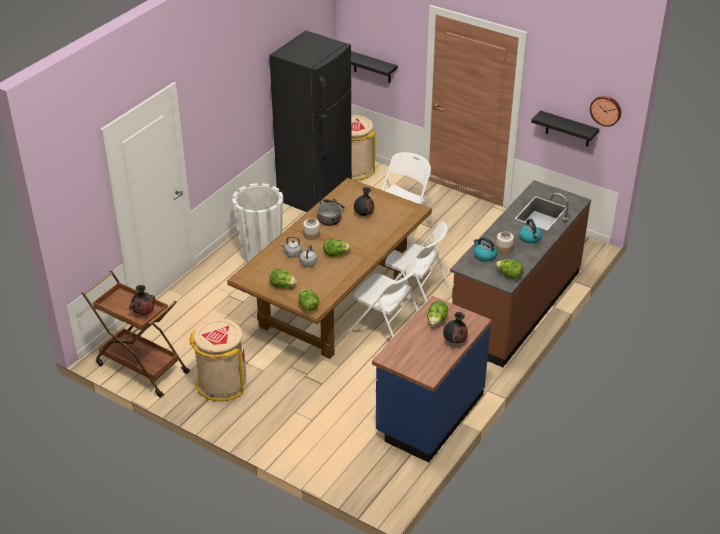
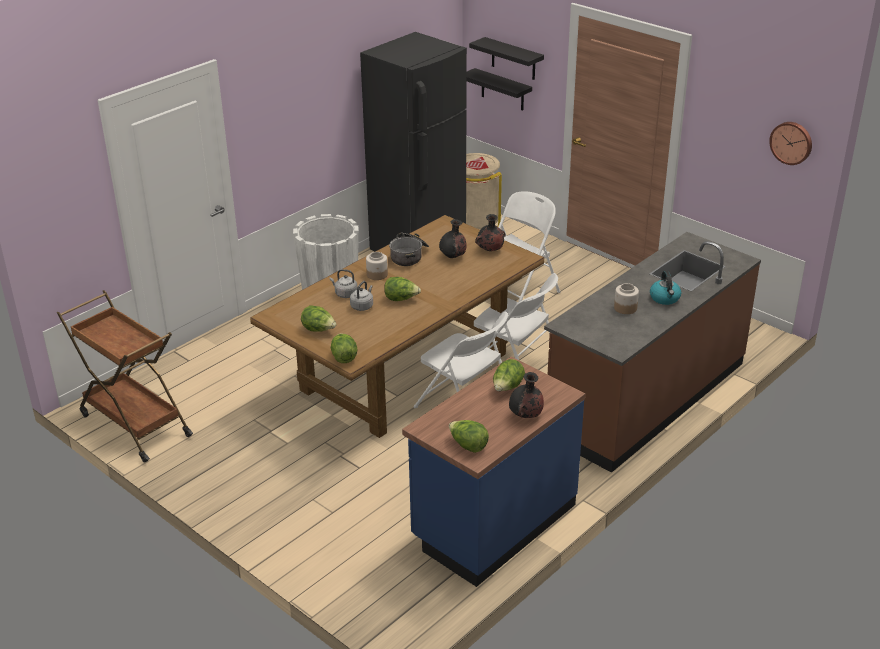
camera: 10 degrees right, 5 degrees down
black vase [129,285,155,315] -> black vase moved to [475,214,505,251]
beige trash can [189,319,246,401] -> none
kettle [473,237,497,262] -> none
lettuce [496,259,523,279] -> lettuce moved to [449,420,489,453]
black shelf [531,110,599,147] -> black shelf moved to [469,37,544,80]

